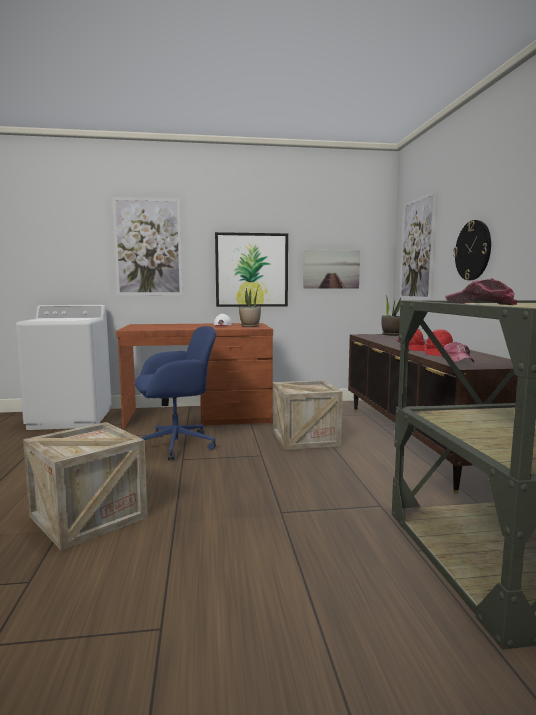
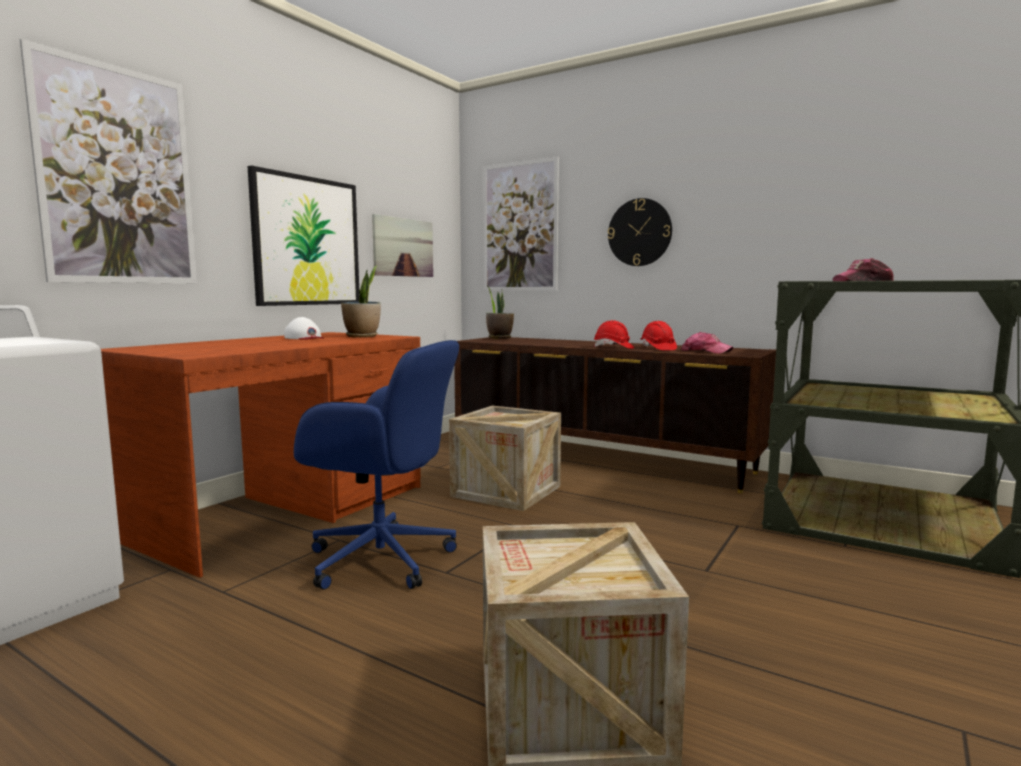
camera: 50 degrees left, 0 degrees up
blue office chair [135,326,216,460] -> blue office chair turned 90 degrees clockwise [294,340,459,590]

